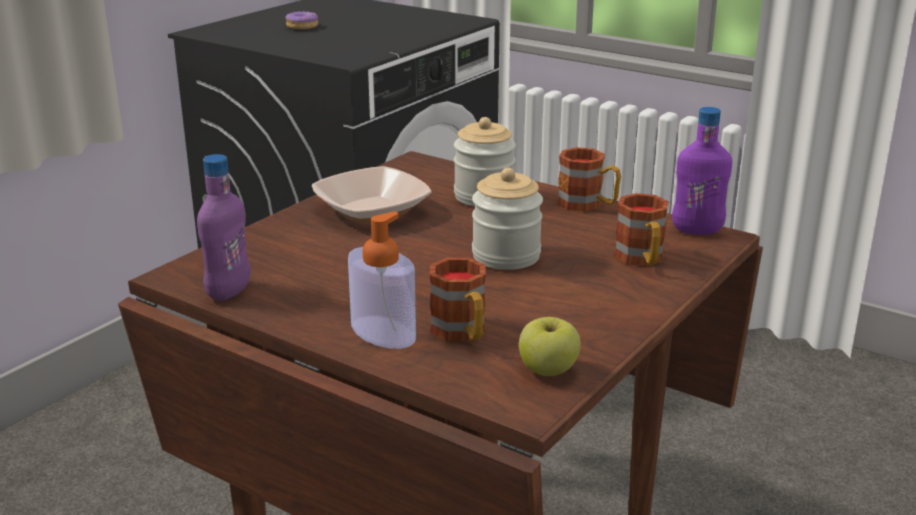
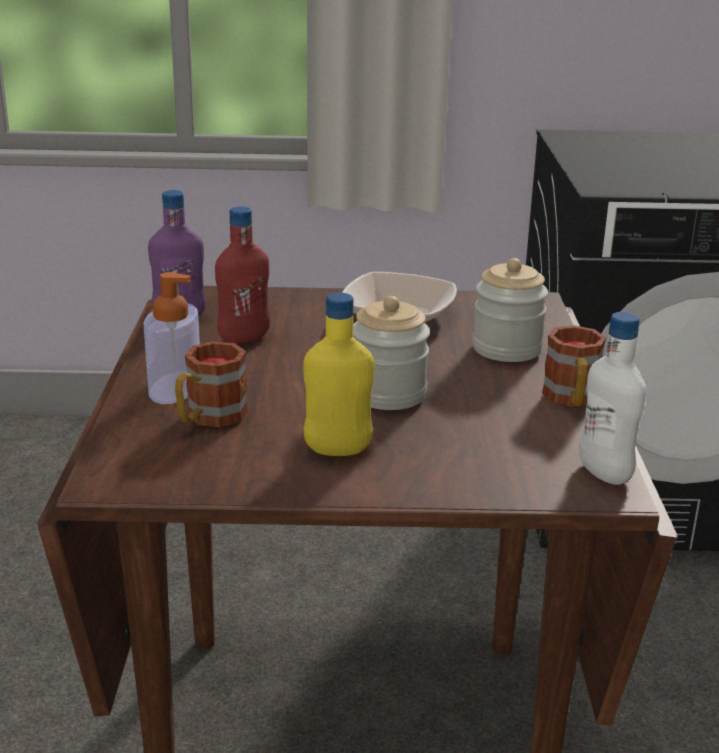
camera: 55 degrees right, 0 degrees up
donut [285,11,318,30] -> none
apple [519,317,581,376] -> none
mug [614,193,669,266] -> none
purple bottle [672,107,732,235] -> white bottle [579,312,646,485]
none -> red bottle [215,206,270,343]
none -> yellow bottle [303,292,374,456]

